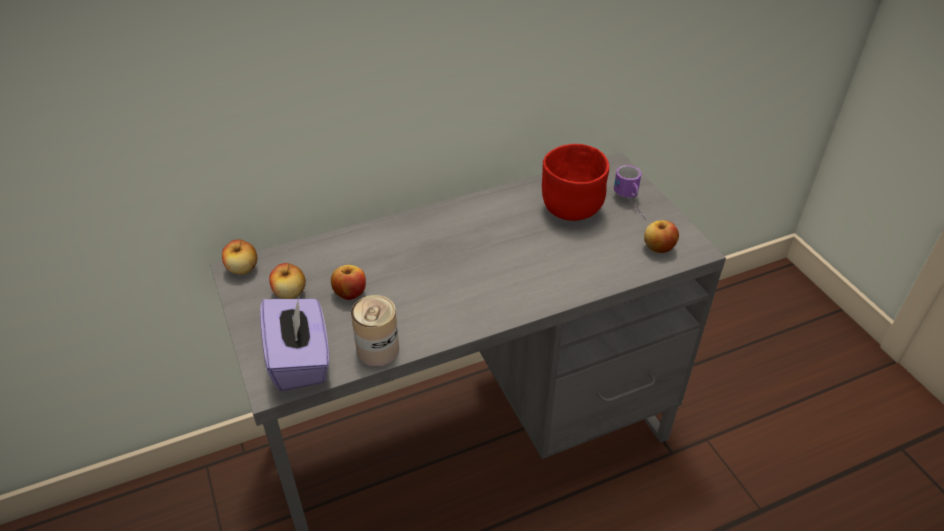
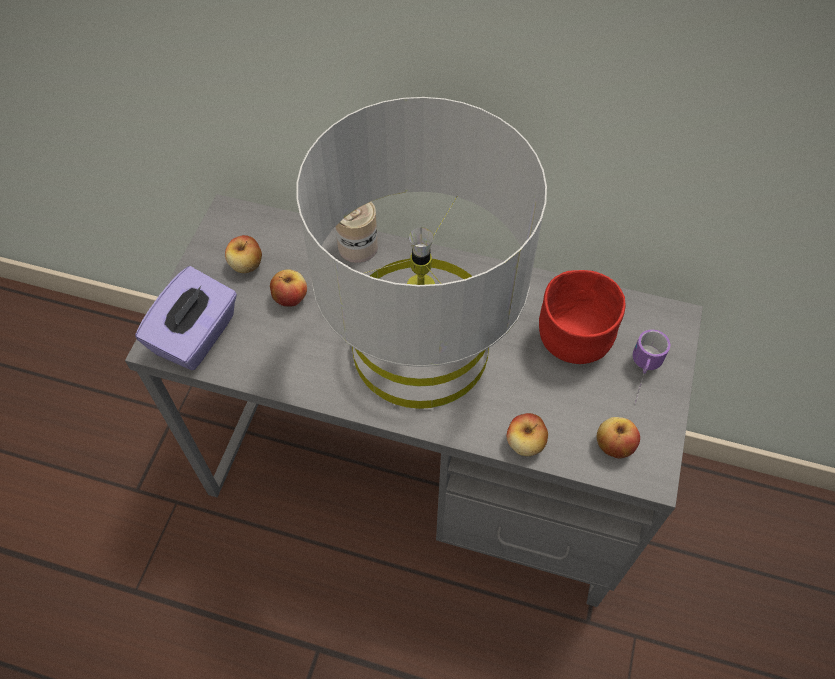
camera: 40 degrees right, 15 degrees up
apple [222,239,257,275] -> apple moved to [507,413,548,456]
can [351,295,399,367] -> can moved to [335,202,378,263]
none -> grey table lamp [296,97,547,409]

